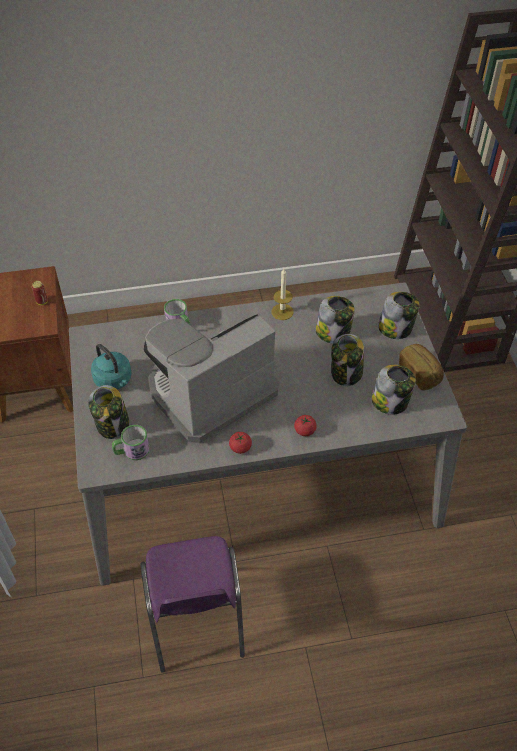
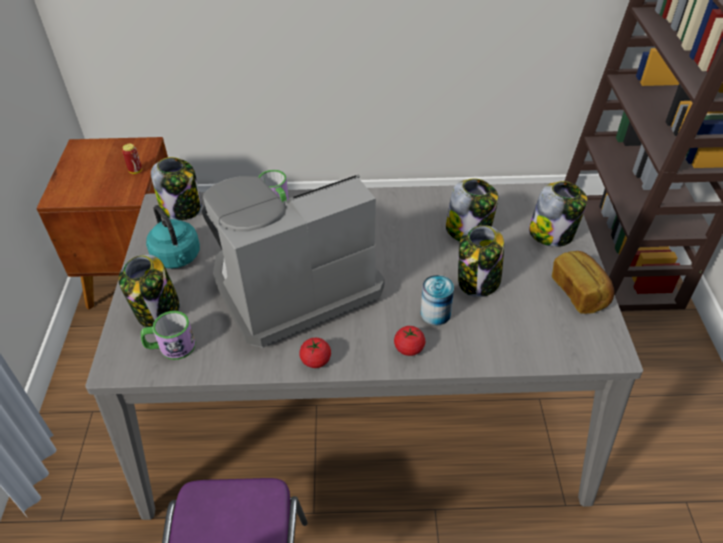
camera: 10 degrees right, 5 degrees down
candle [271,269,294,320] -> none
jar [372,365,416,414] -> jar moved to [151,157,202,220]
none -> can [421,275,454,325]

